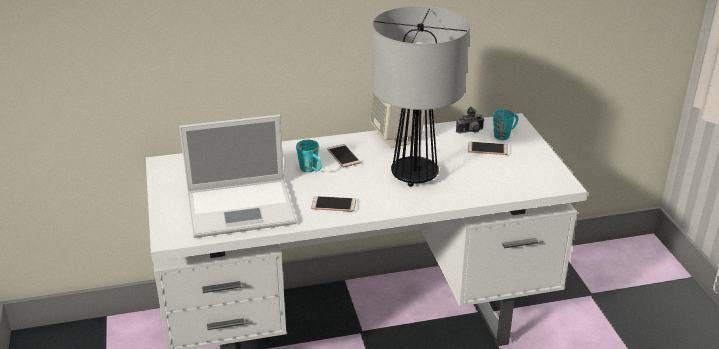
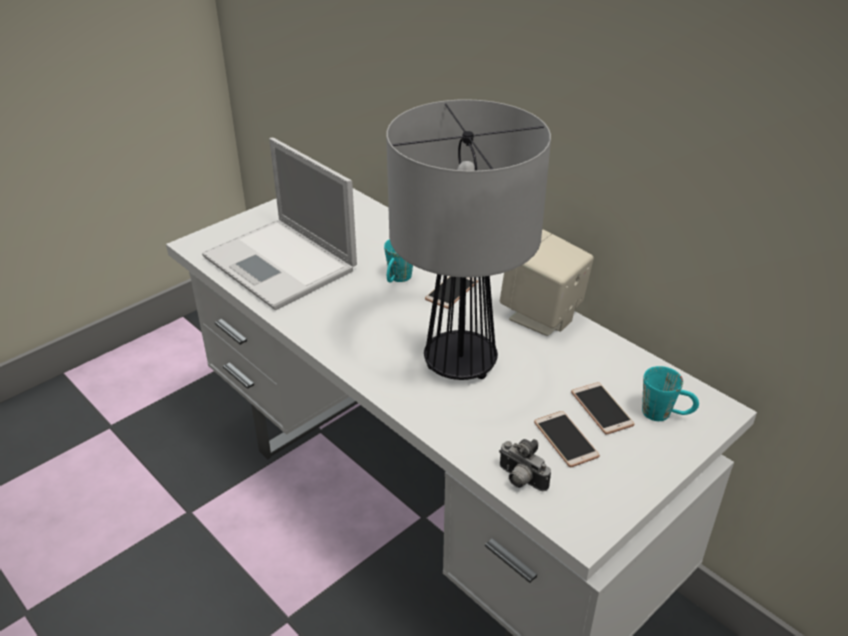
camera: 60 degrees right, 5 degrees up
phone [311,196,356,212] -> phone moved to [534,411,600,467]
camera [456,107,485,134] -> camera moved to [499,439,551,491]

